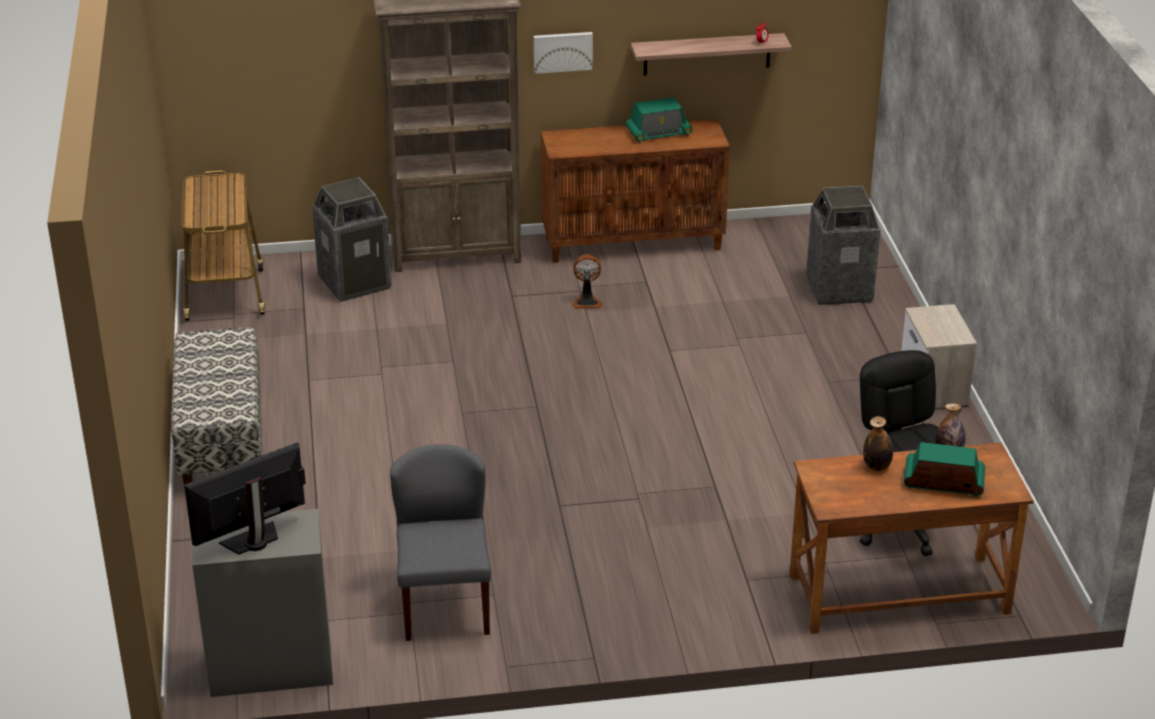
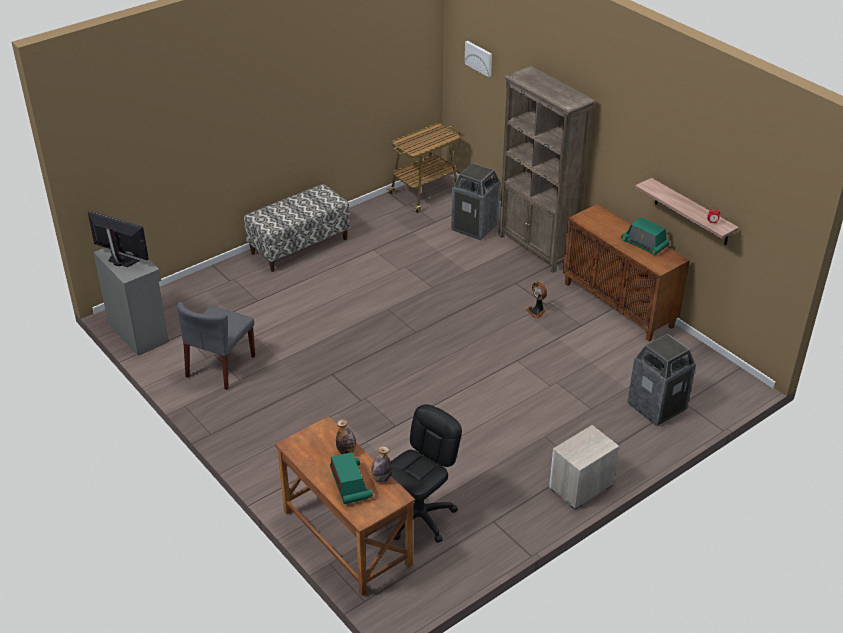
camera: 60 degrees right, 5 degrees up
grey chair [390,445,491,641] -> grey chair turned 150 degrees clockwise [177,302,255,390]
picture [534,32,593,74] -> picture moved to [465,41,492,77]

